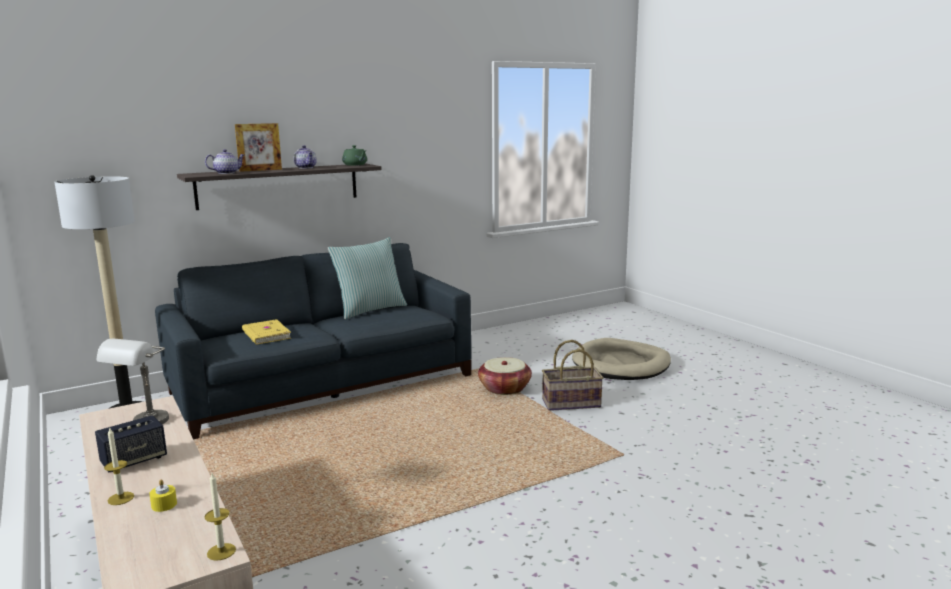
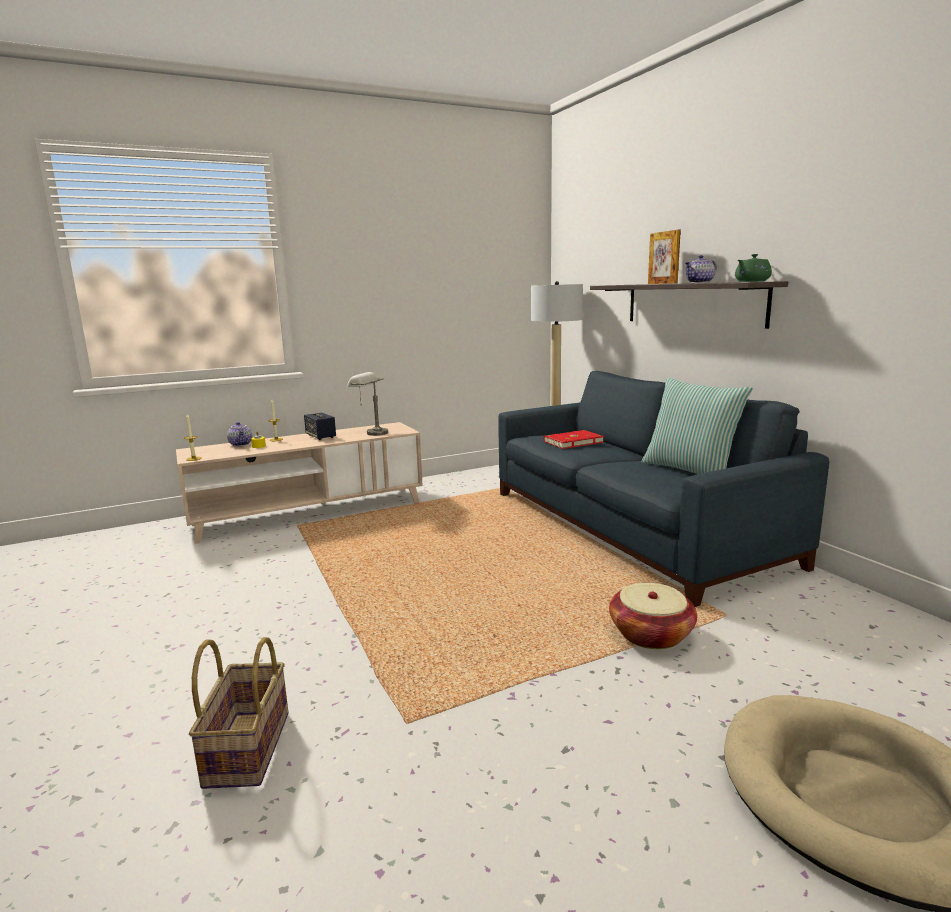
camera: 95 degrees right, 0 degrees up
teapot [205,149,244,174] -> teapot moved to [227,422,252,446]
yellow book [242,319,291,345] -> red book [543,430,604,449]
basket [542,340,603,411] -> basket moved to [189,637,289,789]

